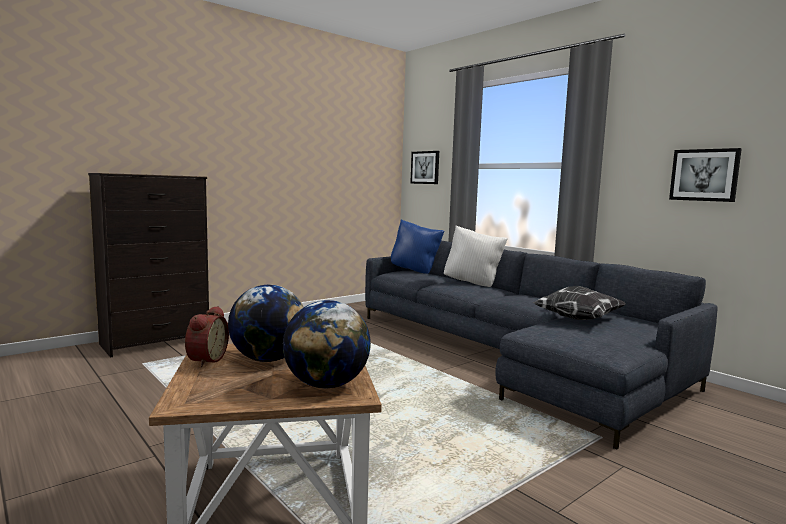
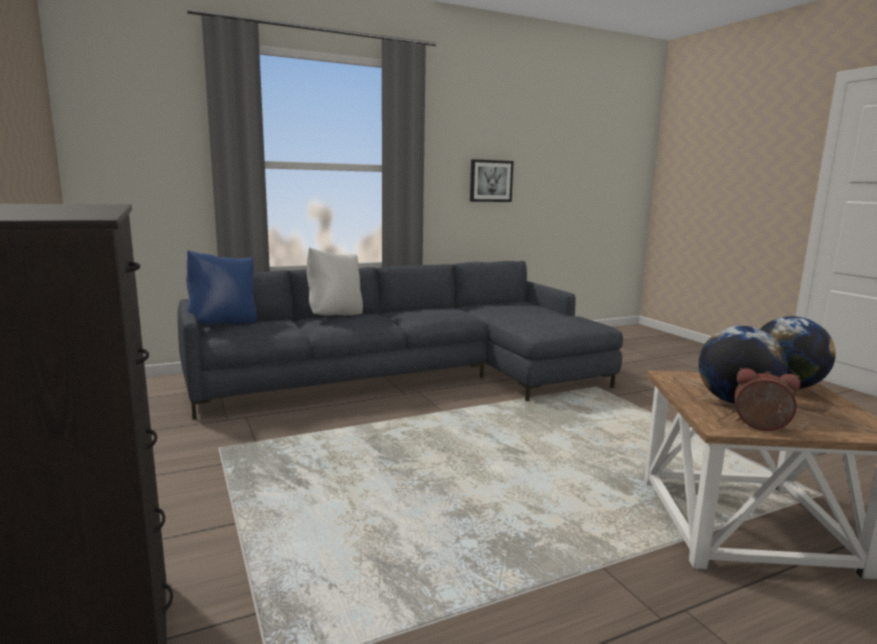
camera: 75 degrees left, 5 degrees up
picture [410,151,439,184] -> none
pillow [532,286,626,320] -> none

